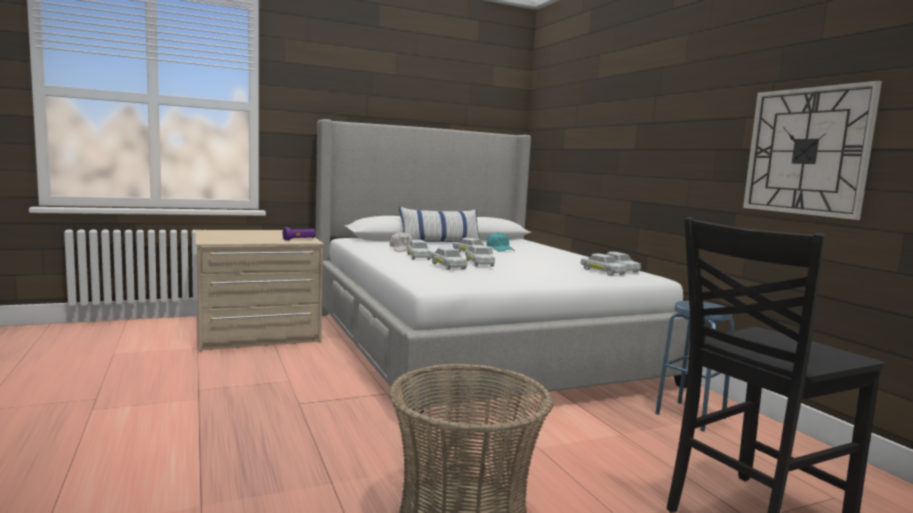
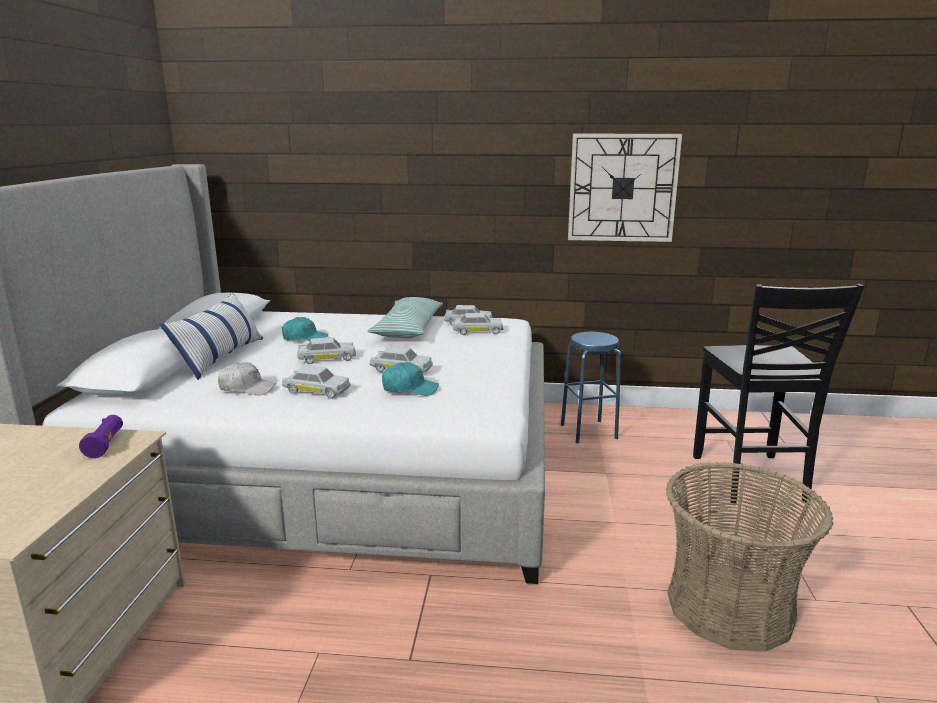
camera: 60 degrees left, 10 degrees up
white toy car [430,247,468,270] -> turquoise cap [382,362,439,396]
none -> pillow [368,297,443,338]

